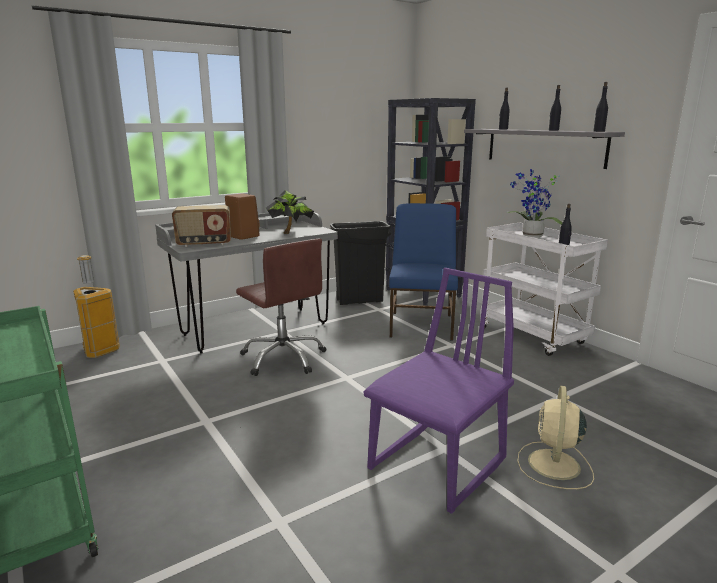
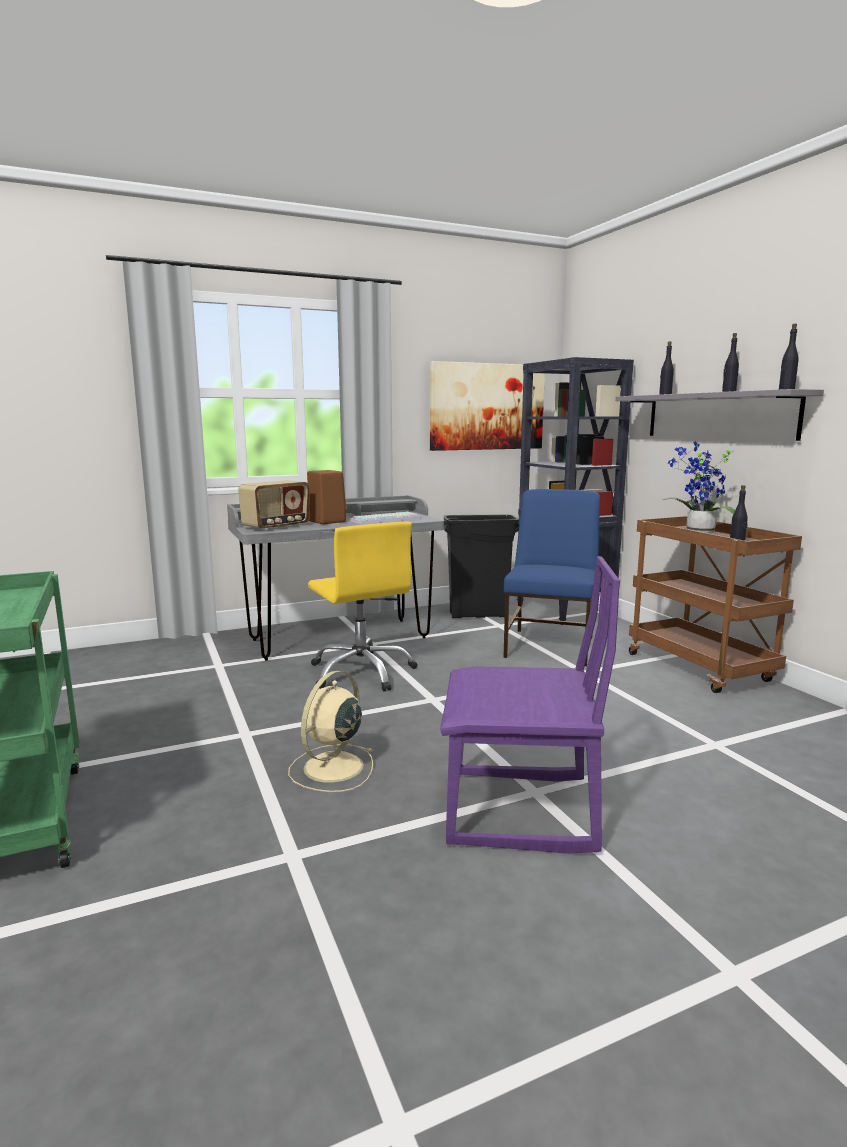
camera: 10 degrees right, 5 degrees down
trash can [73,255,120,358] -> none
radio [172,205,231,247] -> radio turned 45 degrees counterclockwise [238,480,310,531]
brown office chair [236,239,326,376] -> yellow office chair [308,522,417,692]
potted plant [266,190,314,234] -> keyboard [350,512,420,524]
purple chair [363,268,514,514] -> purple chair turned 45 degrees clockwise [440,556,620,854]
white cart [480,222,608,356] -> brown cart [629,516,802,693]
beige fan [517,386,594,489] -> beige fan moved to [288,671,374,792]
none -> picture [430,361,545,451]

